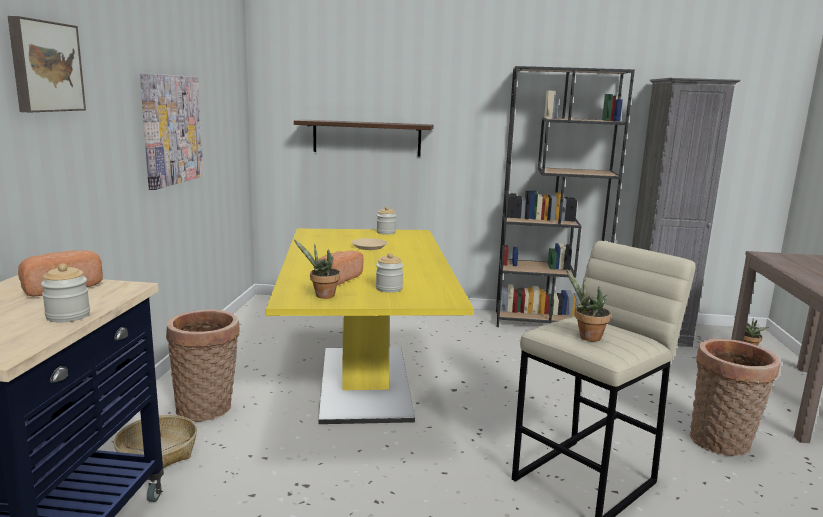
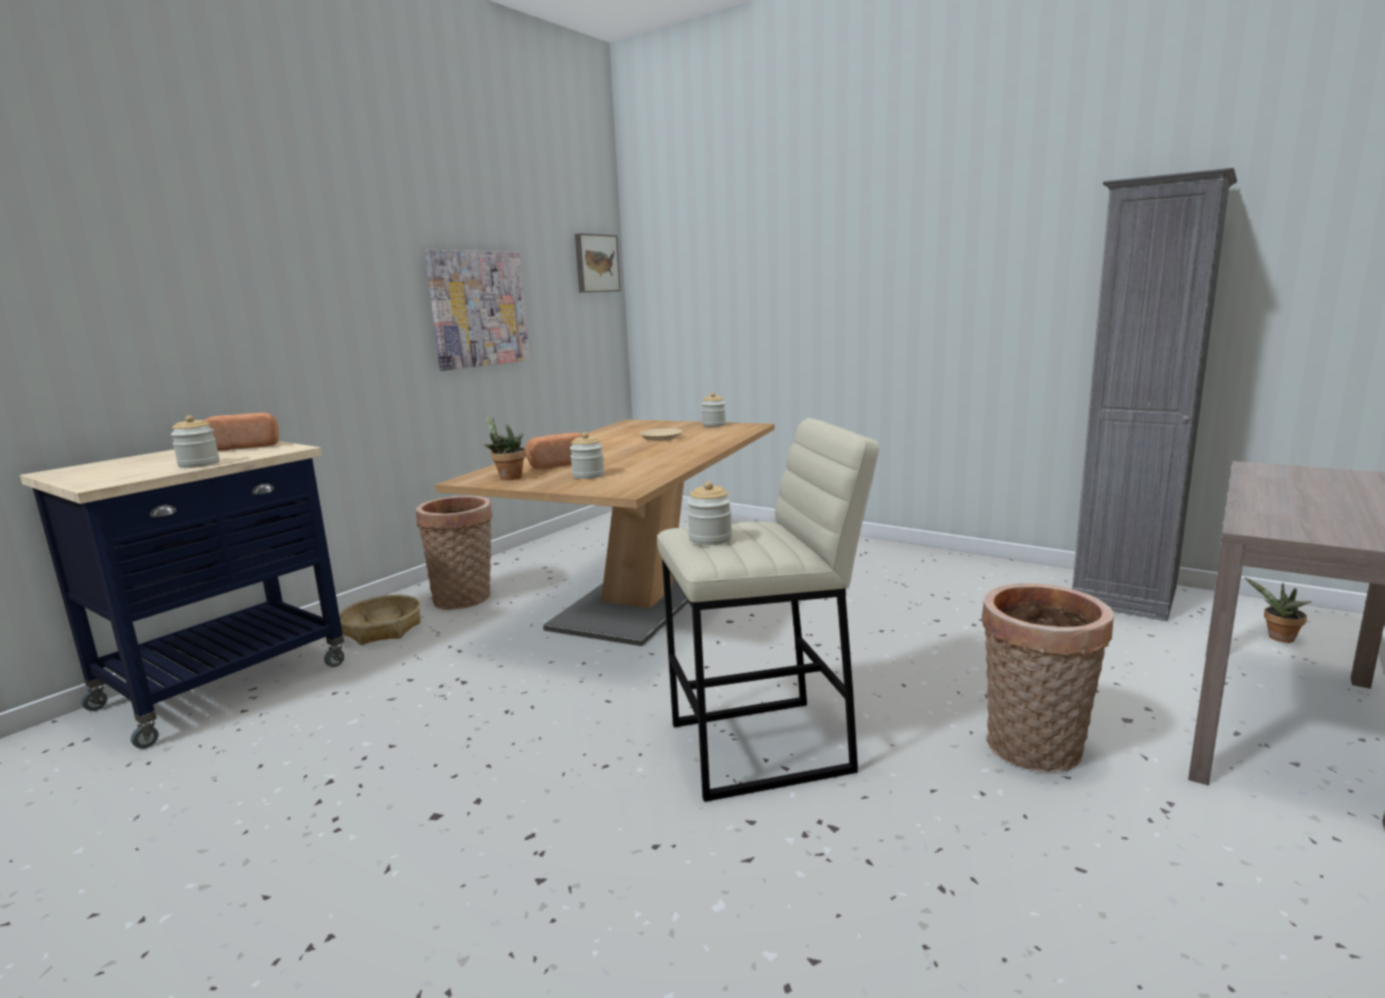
camera: 30 degrees right, 0 degrees up
picture [8,16,86,112] -> picture moved to [575,233,620,292]
yellow dining table [266,228,474,424] -> brown dining table [435,420,774,646]
shelf [294,119,434,156] -> none
bookcase [496,66,635,327] -> none
potted plant [566,269,611,342] -> jar [687,481,732,545]

